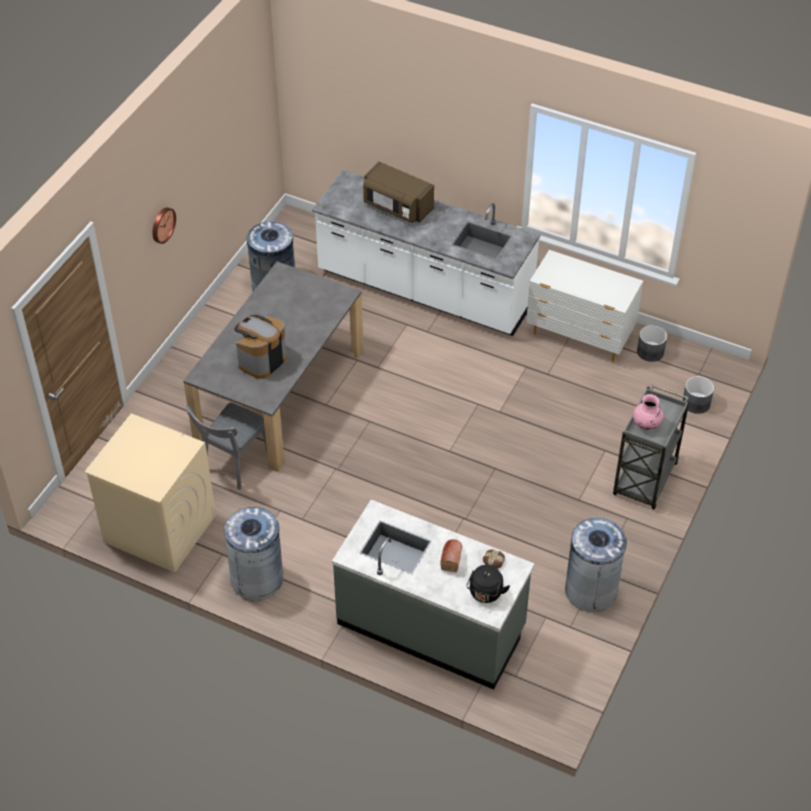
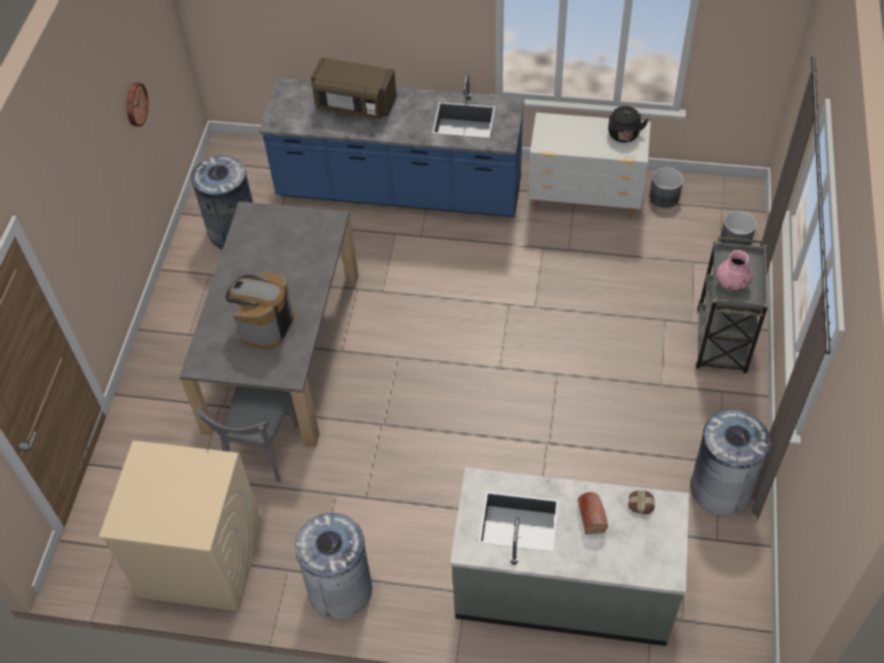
camera: 15 degrees left, 5 degrees up
wall clock [152,207,176,244] -> wall clock moved to [127,83,148,127]
white counter [312,170,541,336] -> blue counter [259,74,525,217]
black kettle [466,565,510,603] -> black kettle moved to [608,106,649,143]

